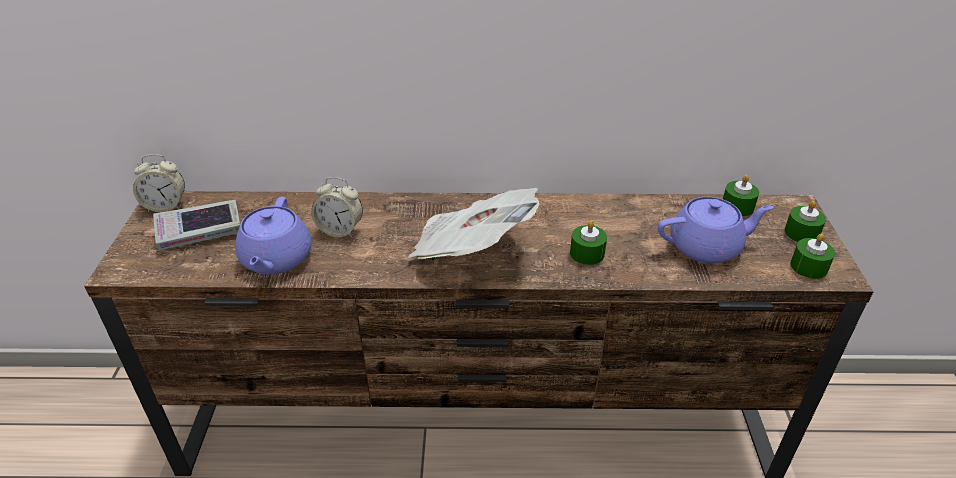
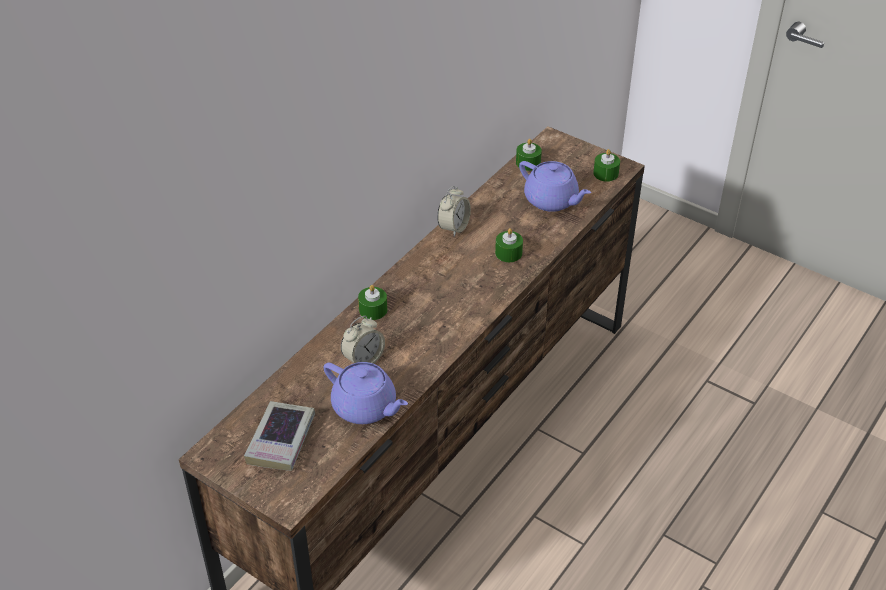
camera: 55 degrees left, 5 degrees up
alarm clock [133,154,185,212] -> alarm clock moved to [437,186,471,237]
newspaper [408,188,539,259] -> none
purple teapot [657,197,774,264] -> purple teapot turned 105 degrees clockwise [519,161,591,212]
green candle [784,201,826,242] -> green candle moved to [358,285,387,320]

